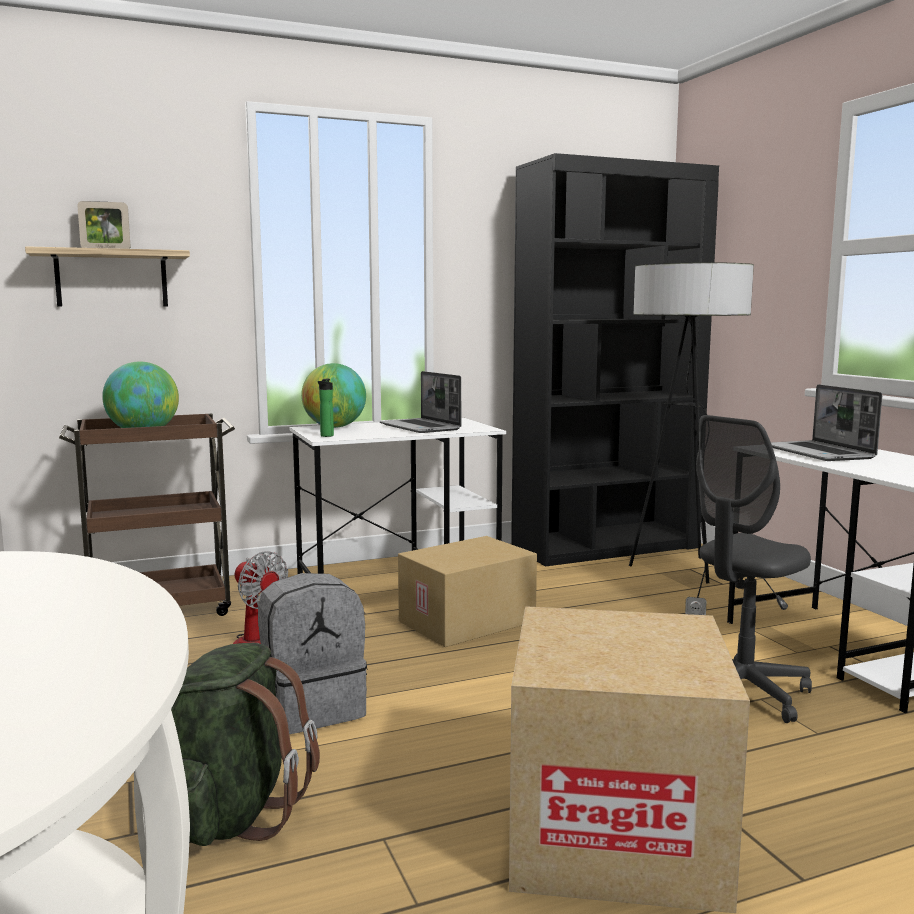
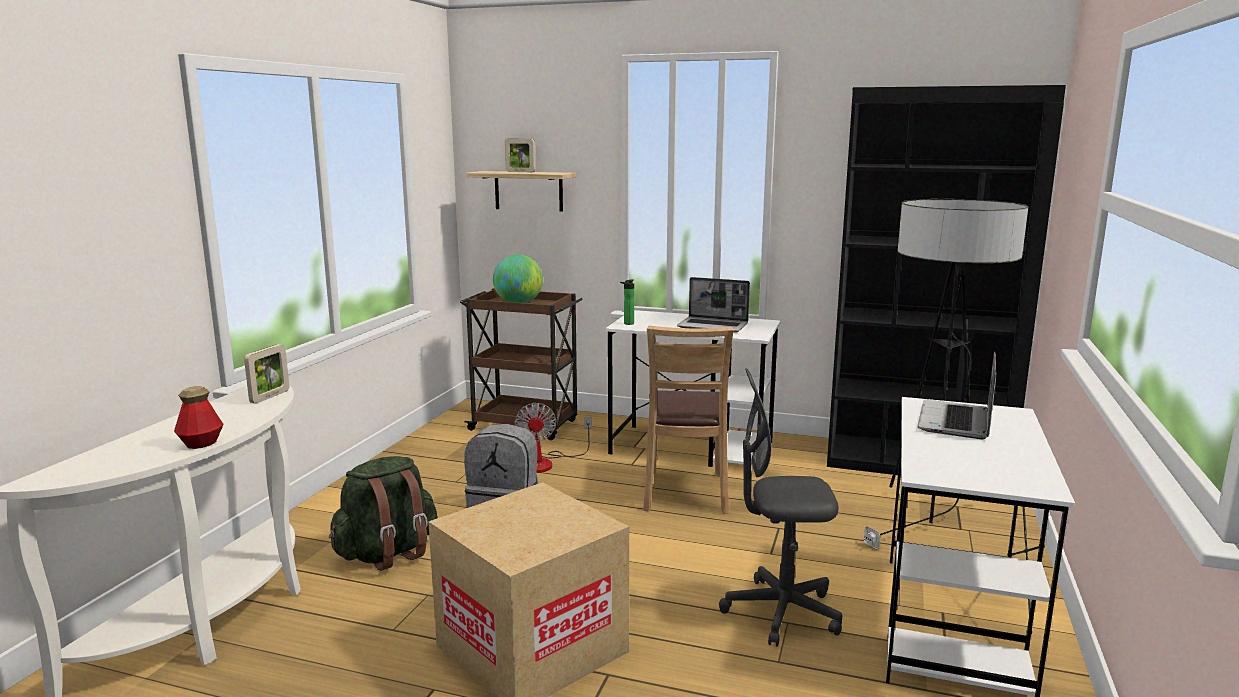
camera: 40 degrees right, 5 degrees up
globe [301,363,366,428] -> none
laptop [380,371,461,433] -> laptop turned 75 degrees counterclockwise [677,277,750,333]
cardboard box [398,536,537,647] -> brown chair [643,326,734,514]
none -> bottle [174,386,224,449]
none -> picture frame [244,344,289,404]

